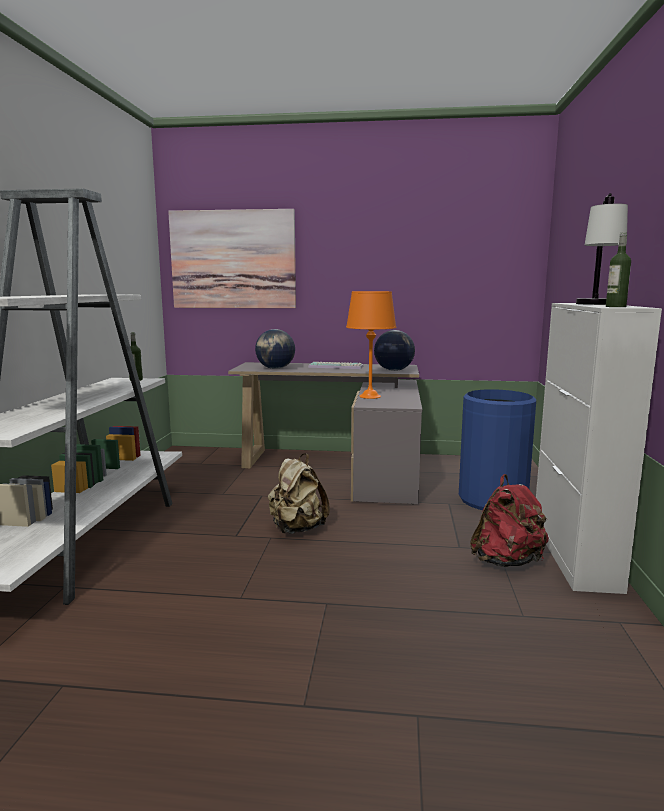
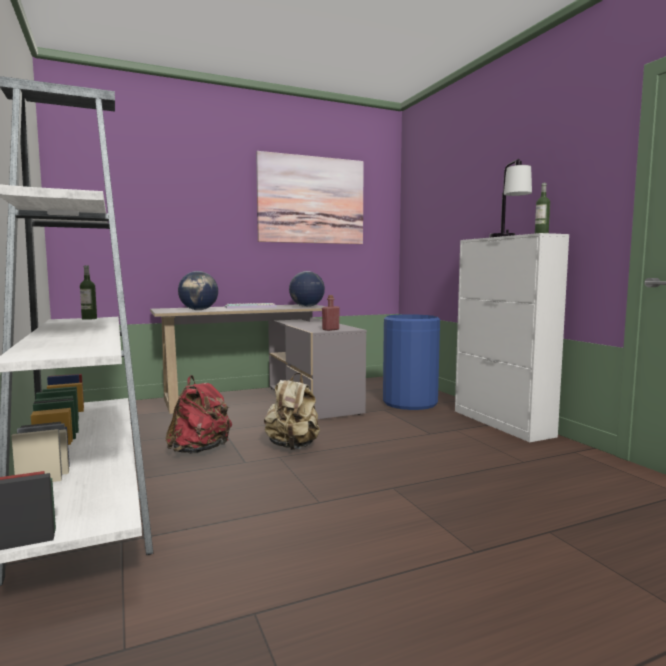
camera: 30 degrees left, 5 degrees down
picture [168,209,296,308] -> picture moved to [256,151,364,244]
orange table lamp [346,291,396,399] -> none
red backpack [470,474,549,567] -> red backpack moved to [166,375,232,454]
none -> red bottle [322,295,340,331]

